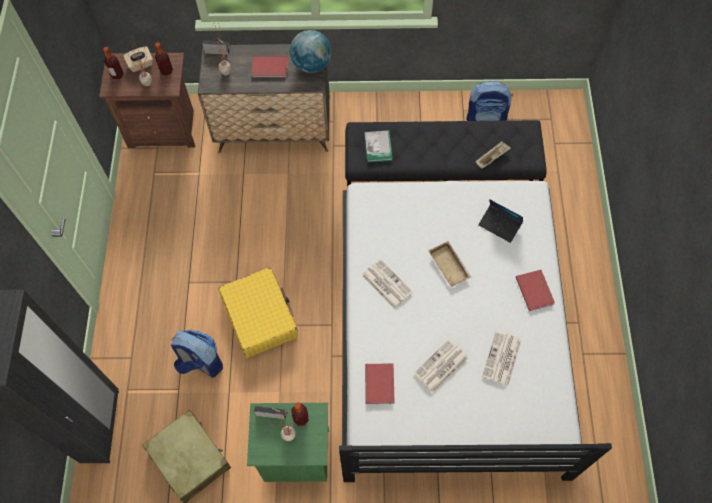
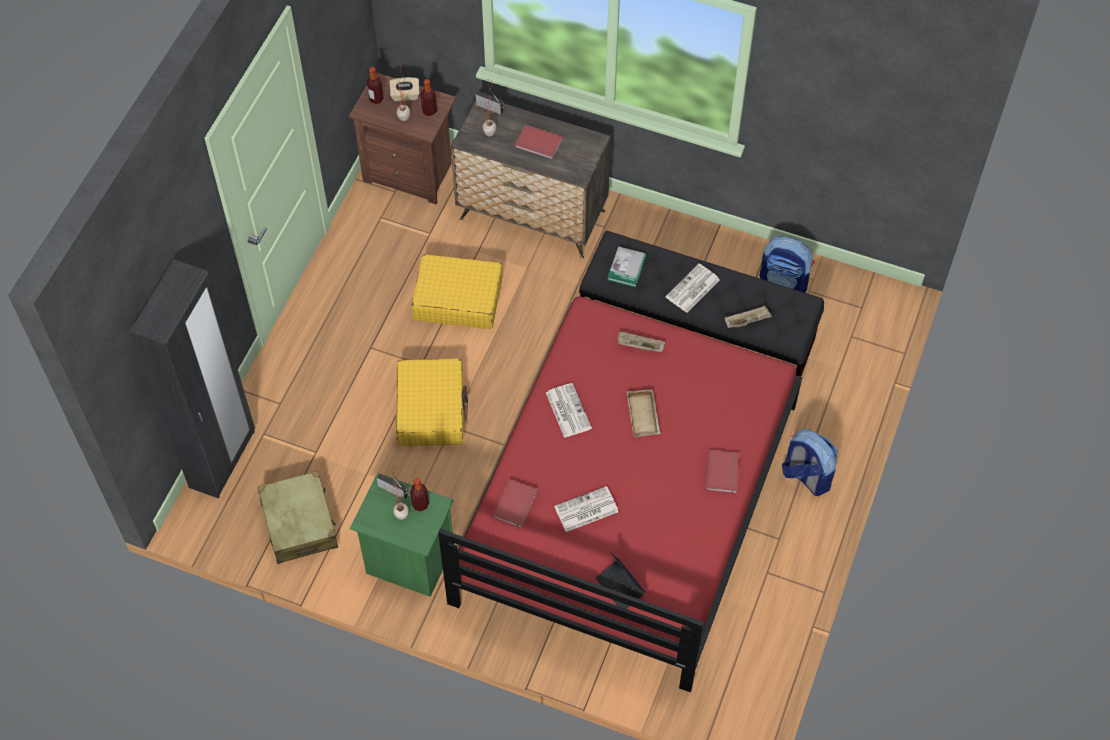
camera: 20 degrees right, 5 degrees down
backpack [171,329,223,378] -> backpack moved to [782,429,838,496]
globe [290,30,332,73] -> none
white bed [339,181,612,482] -> red bed [438,296,802,692]
laptop [478,199,523,243] -> laptop moved to [596,552,646,609]
newspaper [482,331,521,386] -> newspaper moved to [665,264,720,313]
none -> yellow suitcase [411,255,502,329]
none -> beige tray [618,331,665,352]

